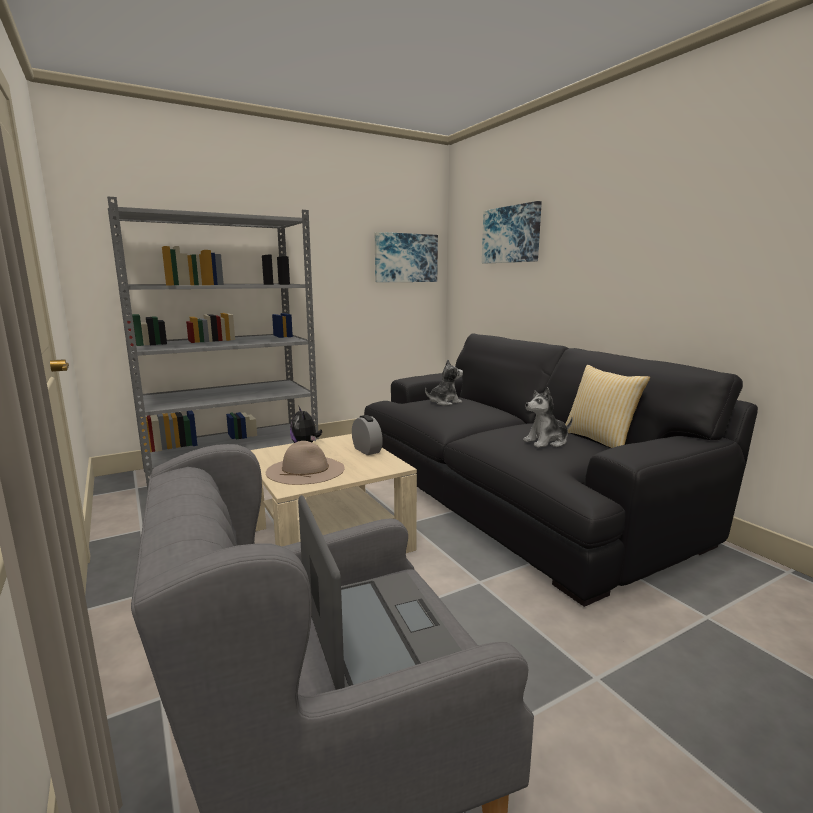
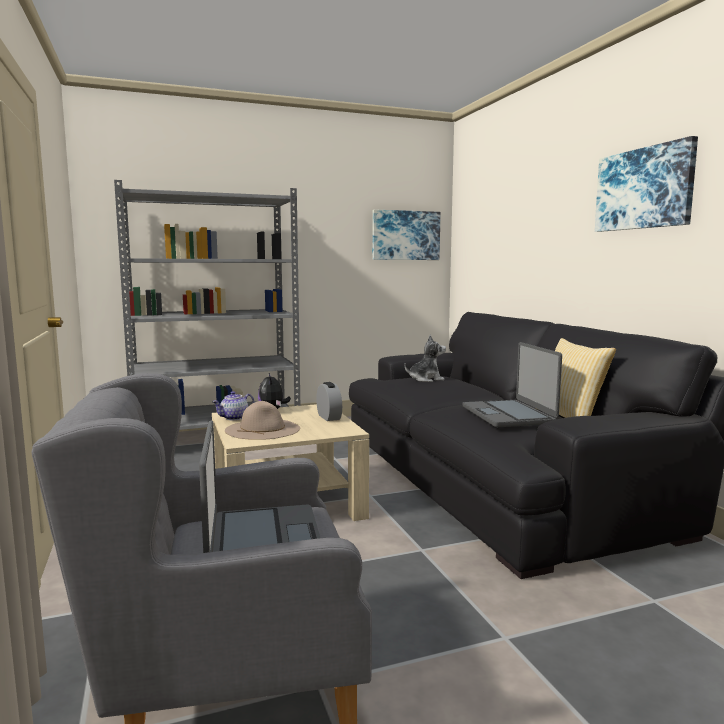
camera: 10 degrees right, 5 degrees down
picture [482,201,542,263] -> picture moved to [595,136,698,232]
plush toy [523,387,573,448] -> laptop [463,342,562,427]
none -> teapot [212,391,254,420]

